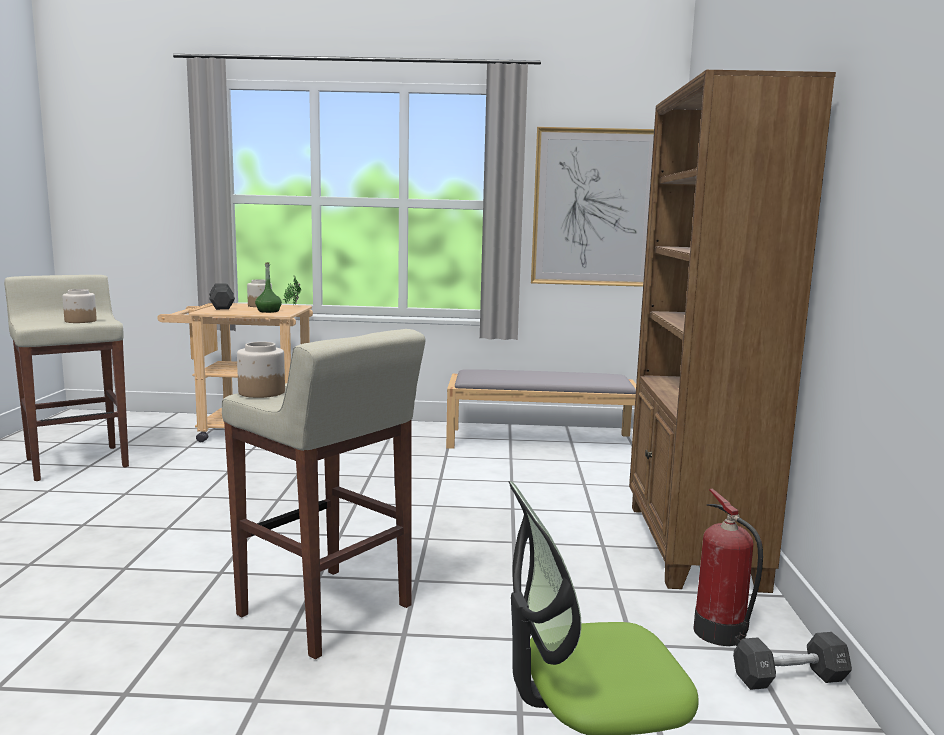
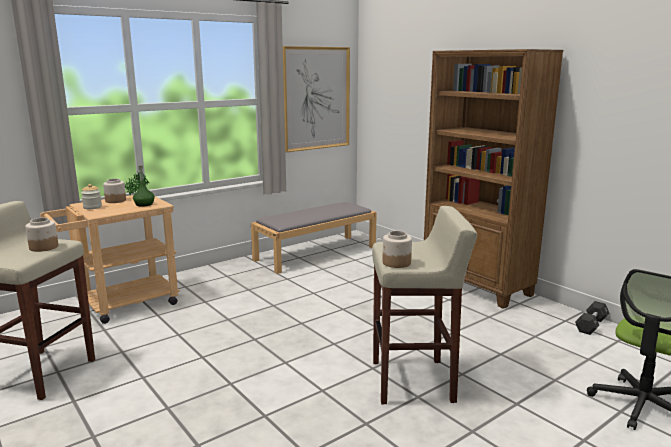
camera: 40 degrees left, 5 degrees up
black dumbbell [209,283,235,310] -> jar [81,184,102,209]
fire extinguisher [694,489,763,646] -> none

